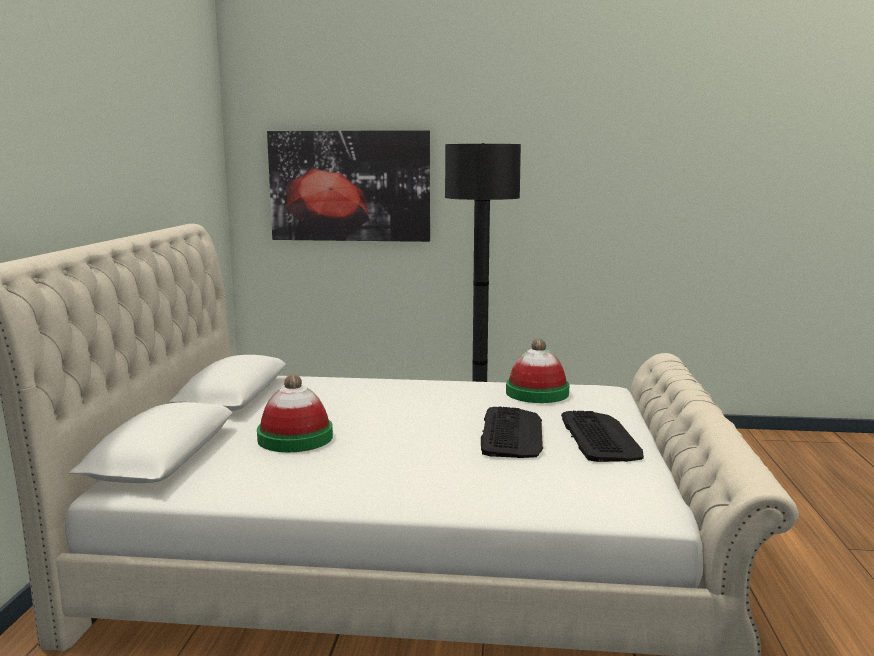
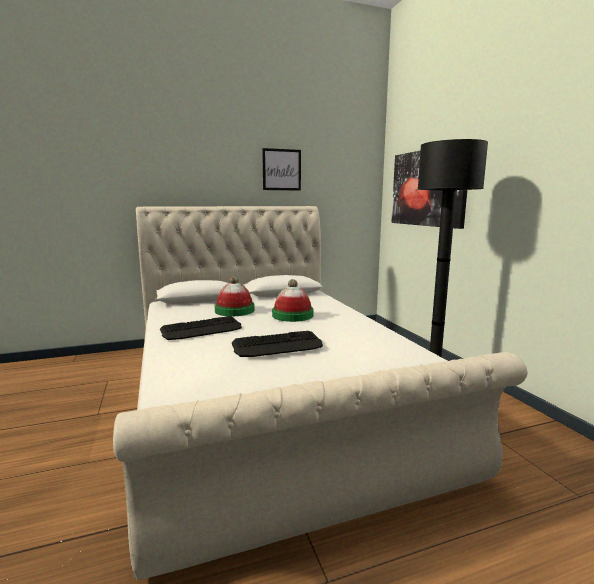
camera: 65 degrees right, 0 degrees up
hat [506,339,569,403] -> hat moved to [272,279,313,322]
keyboard [561,411,644,462] -> keyboard moved to [160,316,242,340]
none -> picture [262,148,301,191]

